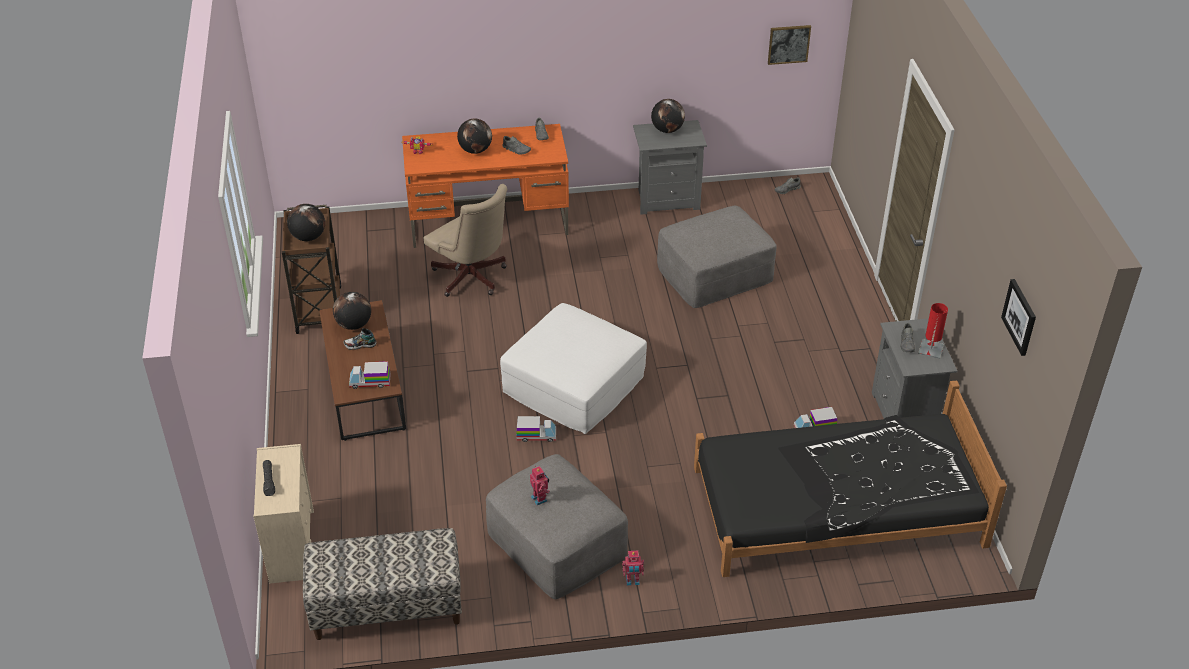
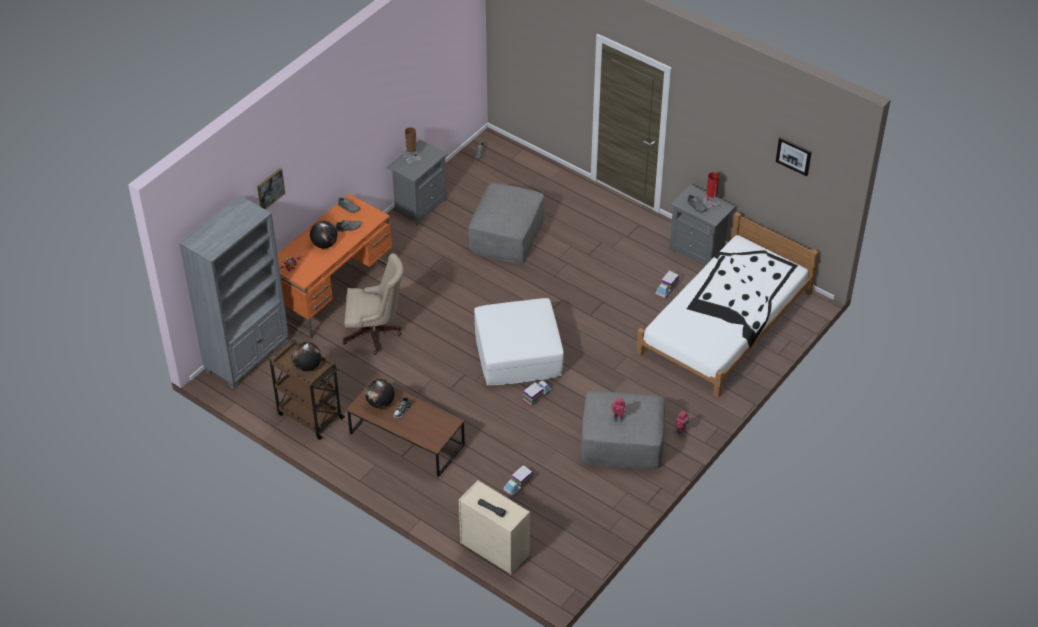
camera: 45 degrees left, 5 degrees up
bench [303,528,462,640] -> none
toy truck [349,361,391,389] -> toy truck moved to [504,465,533,497]
globe [651,99,685,133] -> brown table lamp [403,127,421,164]
black bed [694,380,1007,577] -> white bed [636,212,819,398]
picture [768,25,811,65] -> picture moved to [257,168,285,210]
none -> grey bookcase [179,195,289,390]

